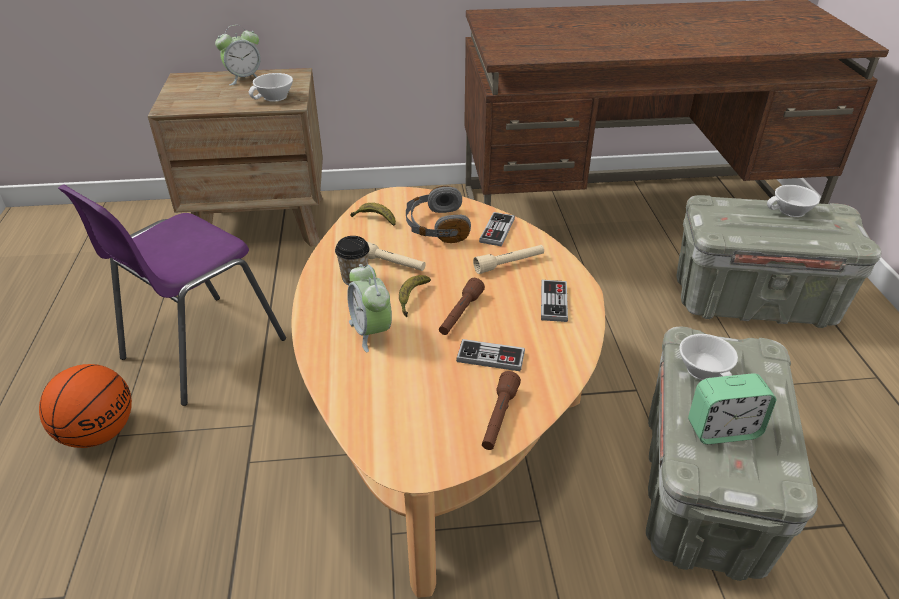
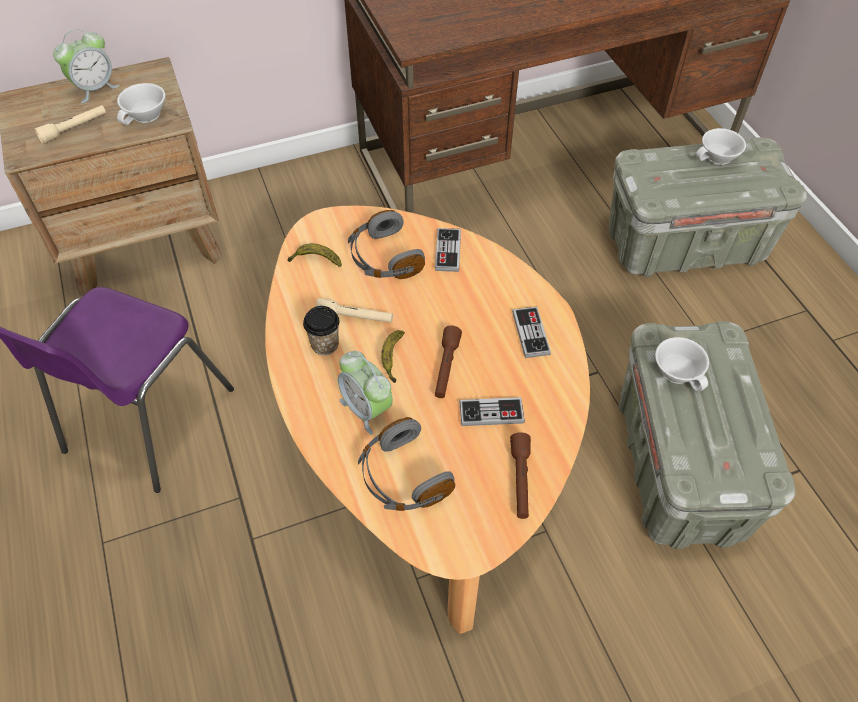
camera: 15 degrees left, 15 degrees up
basketball [39,364,132,448] -> none
beige flashlight [473,245,544,274] -> beige flashlight moved to [34,105,106,144]
alarm clock [688,373,776,444] -> none
none -> grey headphones [358,417,455,511]

